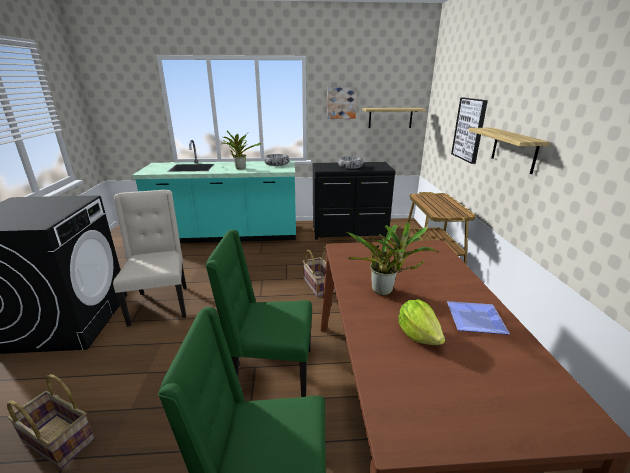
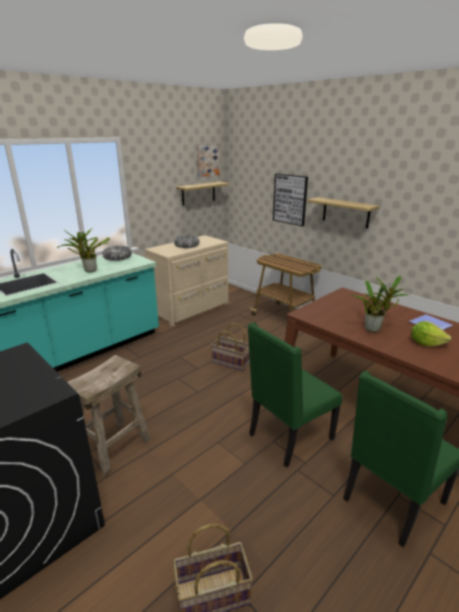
camera: 40 degrees left, 0 degrees up
beige chair [113,190,187,327] -> beige stool [67,355,151,476]
black dresser [313,162,396,240] -> beige dresser [145,235,229,326]
picture [327,87,357,119] -> picture moved to [197,146,220,177]

